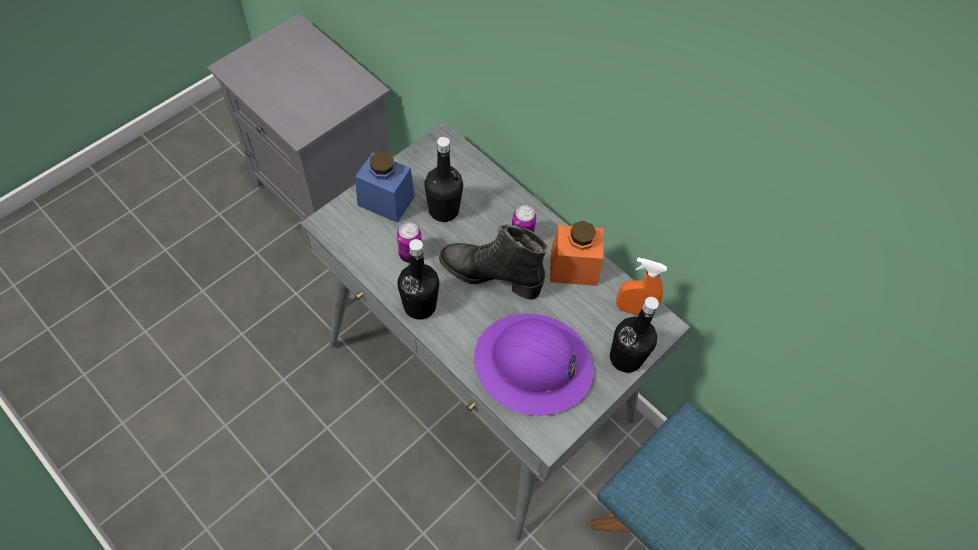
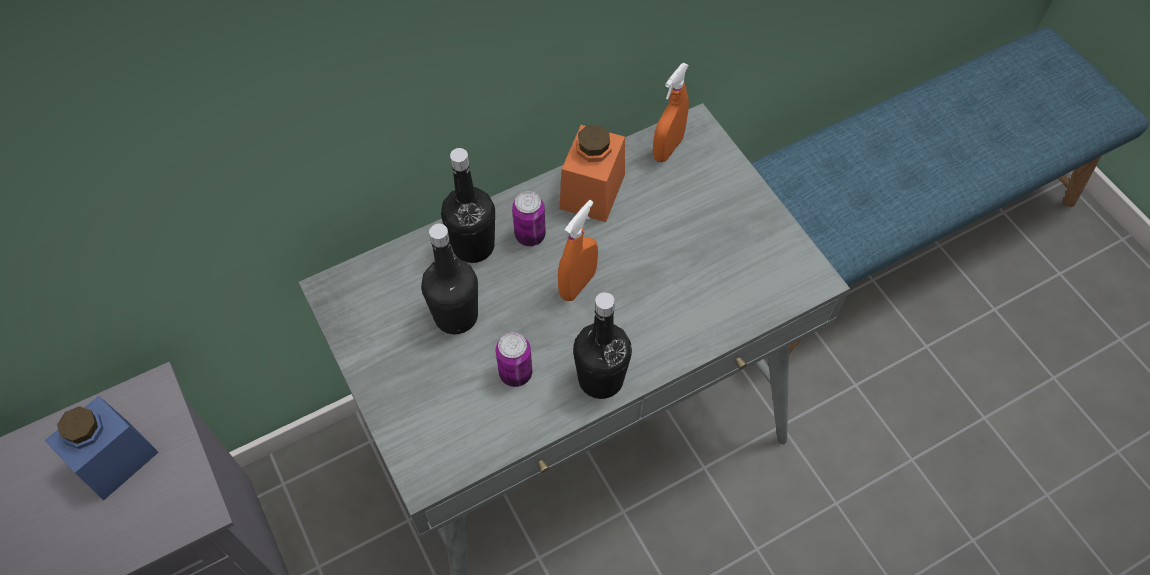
camera: 70 degrees left, 0 degrees up
blue jar [355,152,415,223] -> blue jar moved to [45,396,159,500]
black boot [439,225,548,300] -> orange spray bottle [558,200,598,301]
purple hard hat [474,314,594,416] -> none
black bottle [610,297,659,373] -> black bottle moved to [441,148,495,263]

